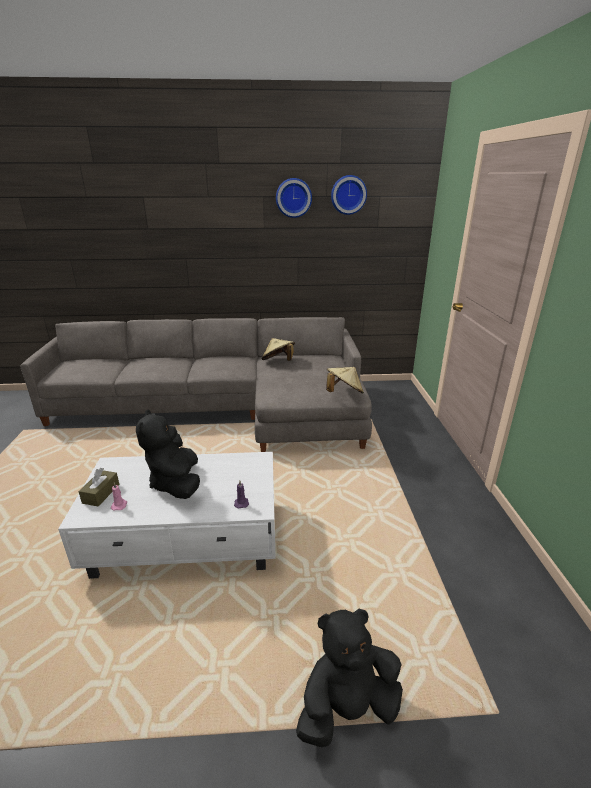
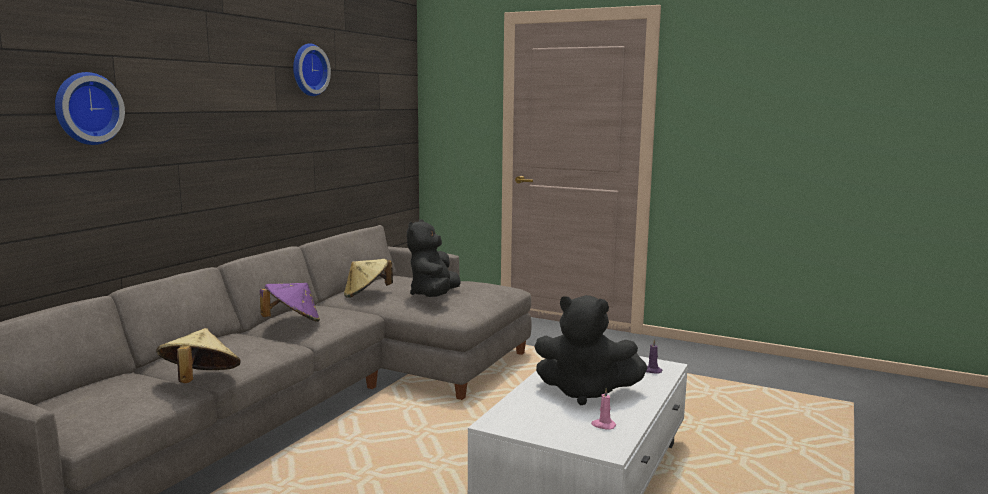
camera: 60 degrees left, 15 degrees down
brown tissue box [78,468,119,507] -> none
black plush toy [296,609,403,747] -> black plush toy moved to [407,219,461,297]
beige hat [326,367,364,394] -> beige hat moved to [156,328,241,383]
wall clock [331,175,367,215] -> wall clock moved to [55,72,125,145]
none -> purple hat [260,283,320,322]

